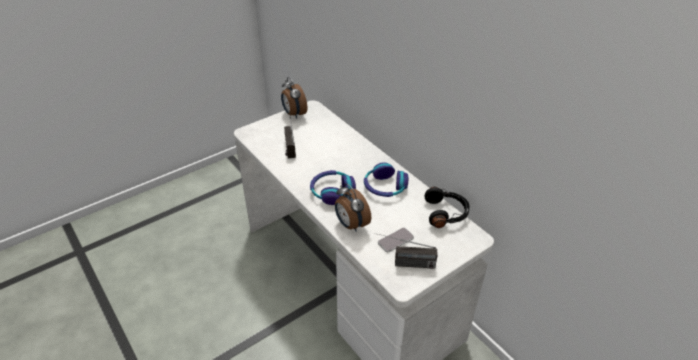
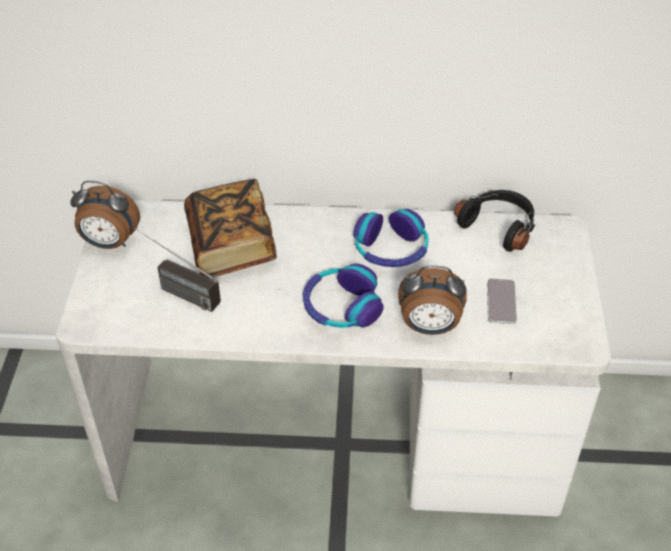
camera: 50 degrees left, 5 degrees up
radio [375,233,438,269] -> none
none -> book [184,179,277,278]

